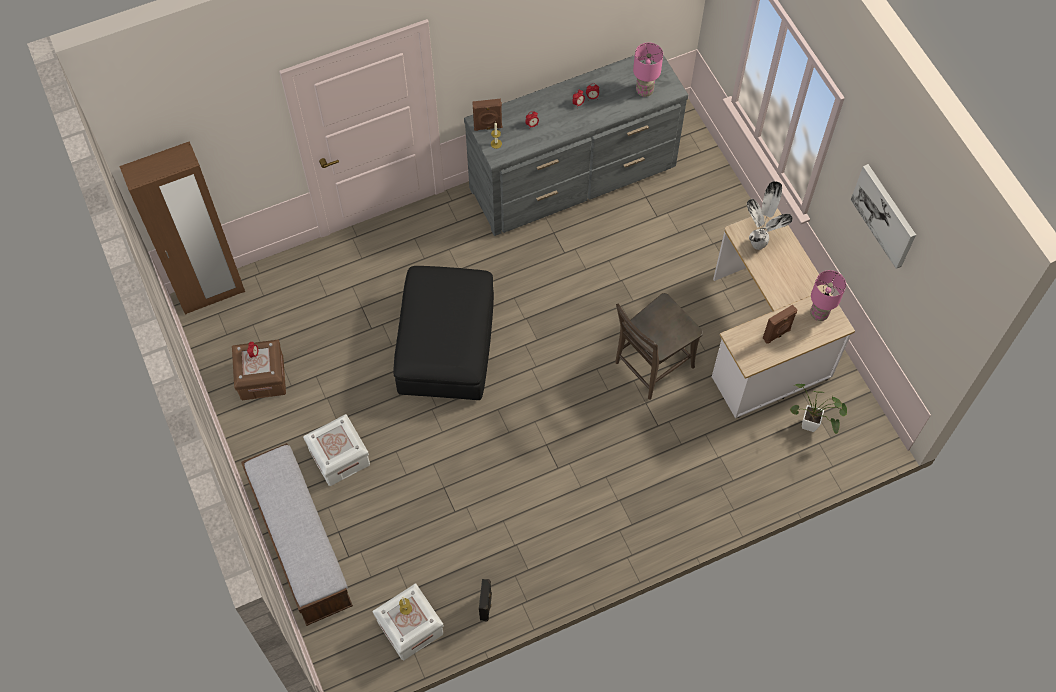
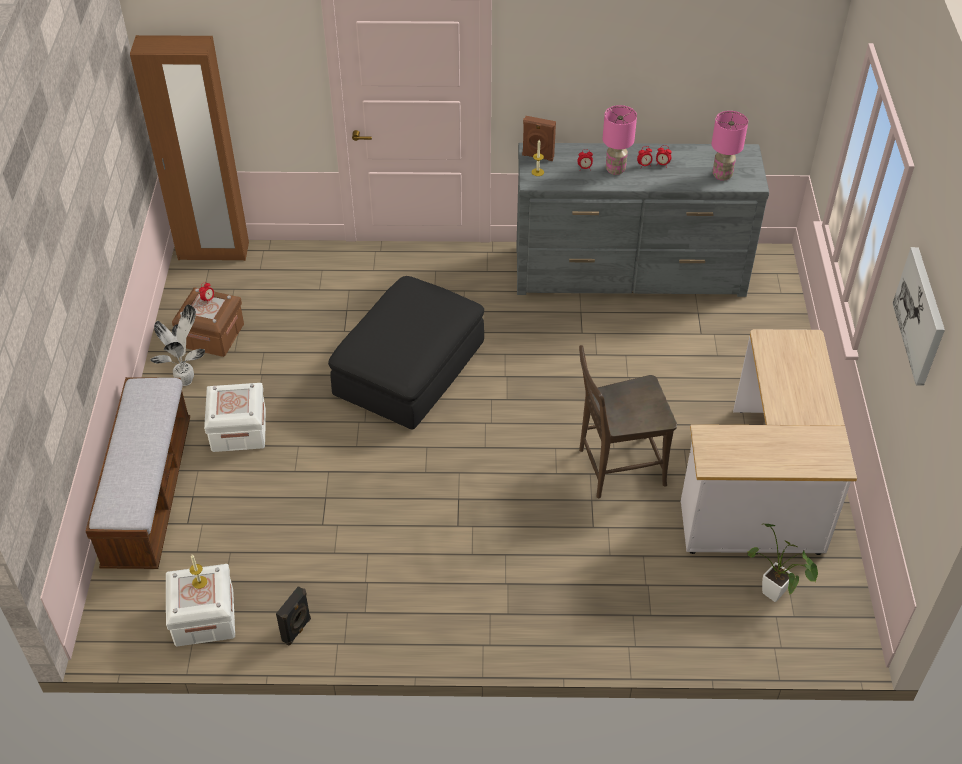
camera: 25 degrees right, 15 degrees down
potted plant [747,181,793,250] -> potted plant moved to [150,305,205,386]
brown speaker [763,305,797,344] -> none
pink table lamp [810,270,846,321] -> pink table lamp moved to [603,105,637,175]

